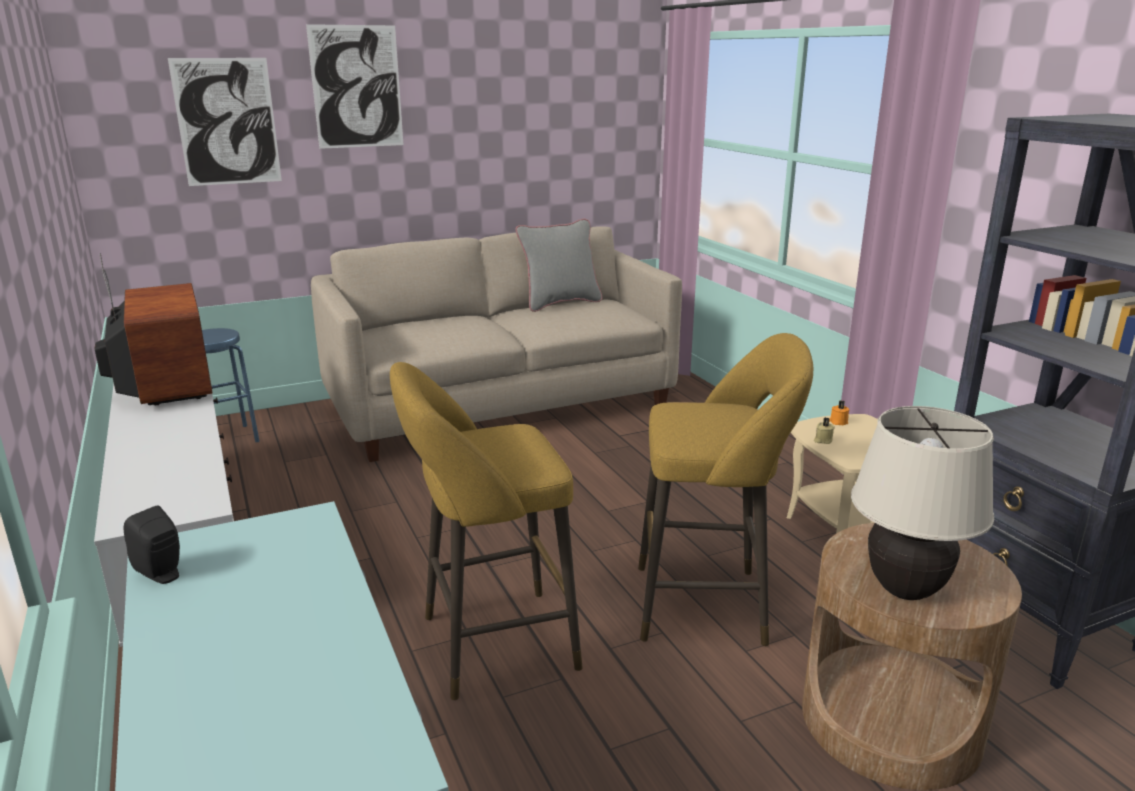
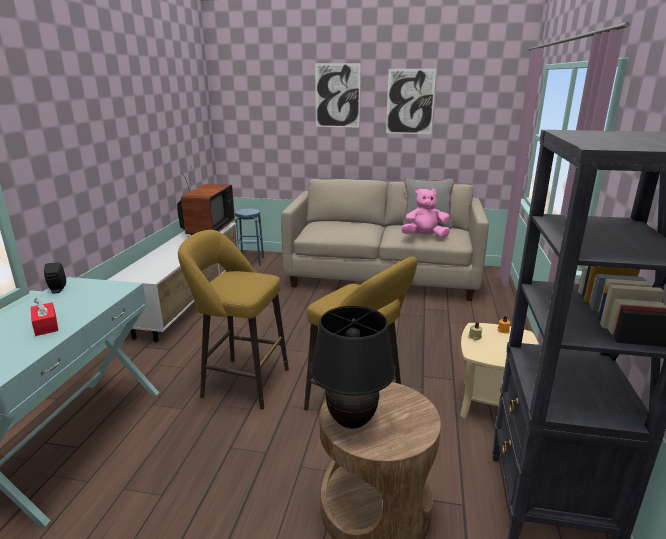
camera: 35 degrees right, 0 degrees up
picture [168,58,282,186] -> picture moved to [386,69,436,134]
beige table lamp [851,406,994,600] -> black table lamp [311,306,395,429]
none -> red tissue box [31,297,58,336]
none -> pink plush toy [401,188,450,238]

